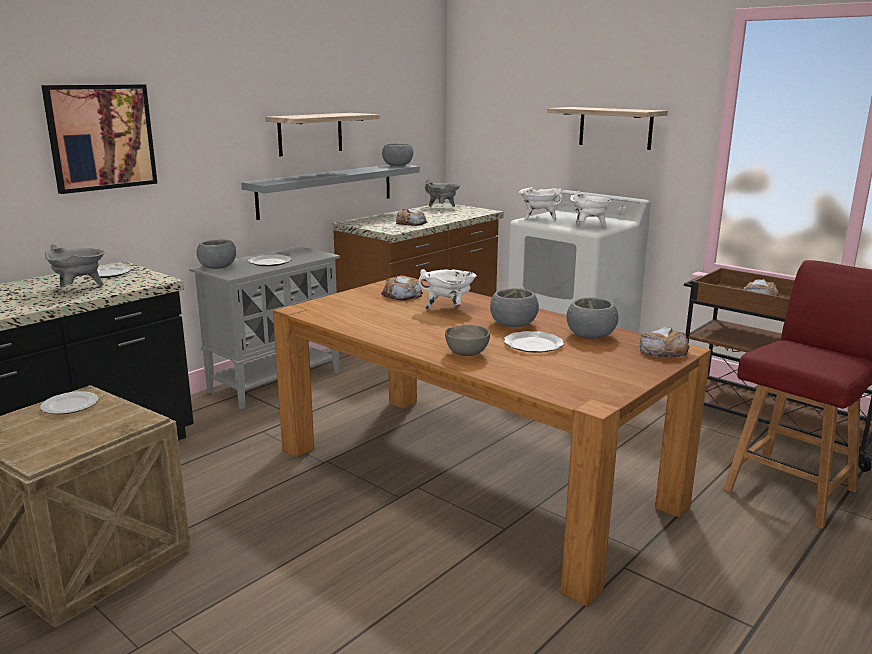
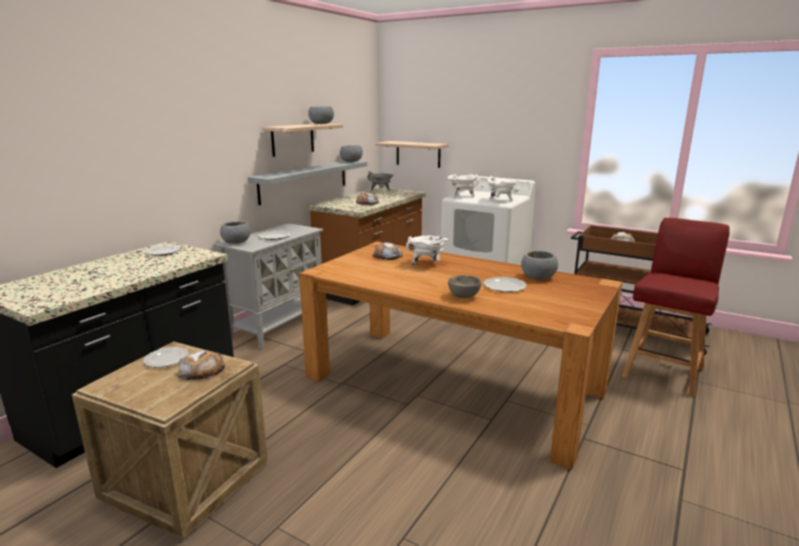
camera: 10 degrees left, 0 degrees up
picture [41,84,157,194] -> none
grey cooking pot [45,244,105,287] -> none
grey bowl [490,288,539,327] -> grey bowl moved to [308,106,334,124]
shelf [547,107,668,150] -> shelf moved to [375,141,449,168]
bread [640,327,690,358] -> bread moved to [178,350,225,380]

